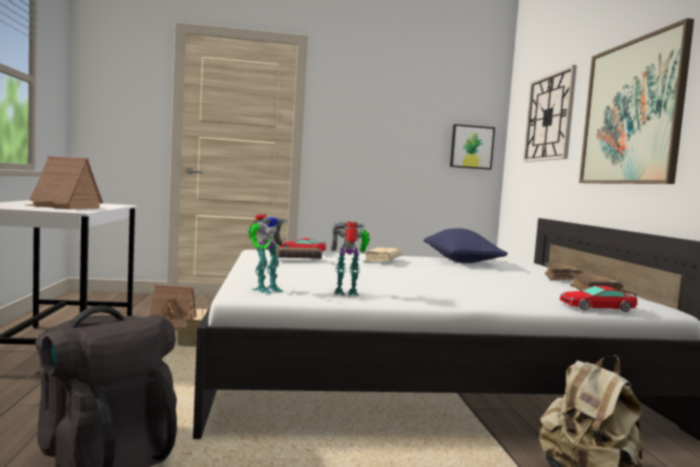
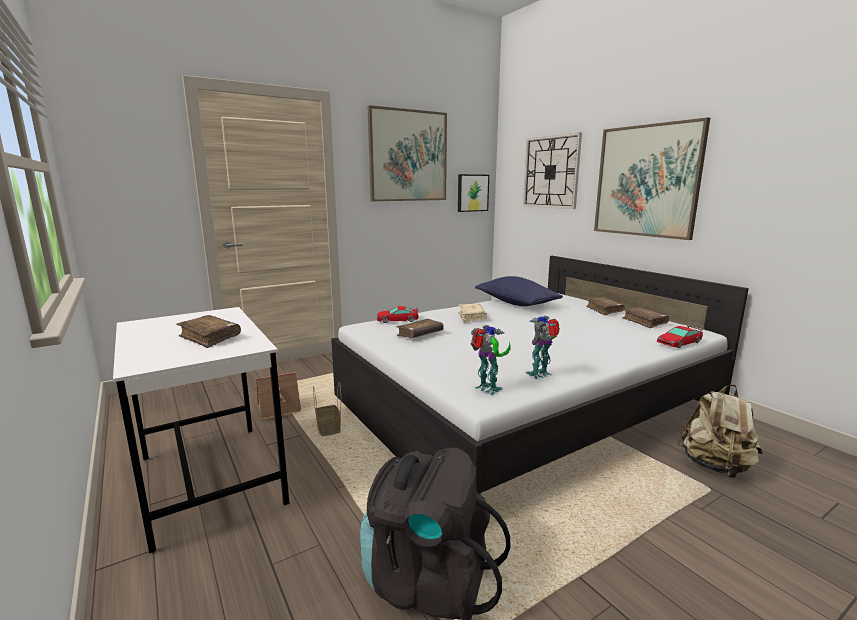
camera: 25 degrees left, 10 degrees up
toy house [25,156,103,209] -> brown book [176,315,241,348]
toy robot [248,214,287,294] -> toy robot turned 60 degrees counterclockwise [470,325,511,395]
none -> picture [368,105,447,201]

